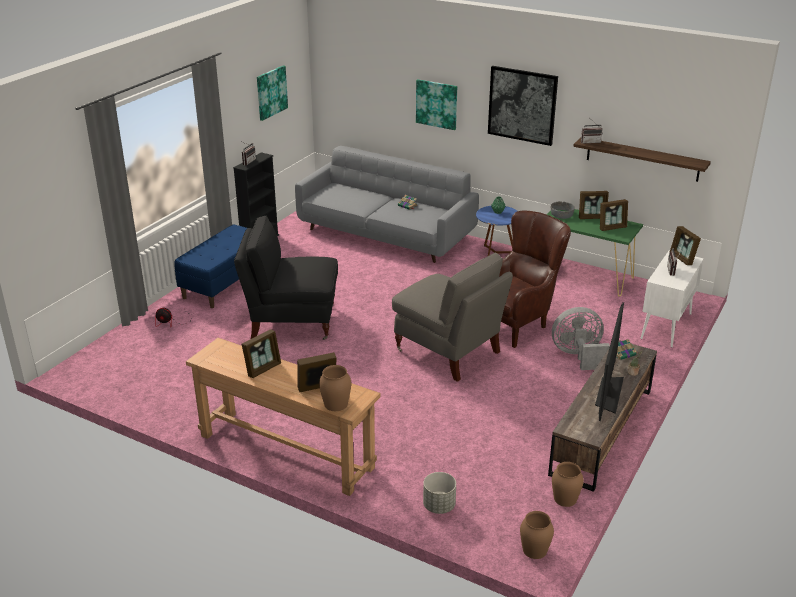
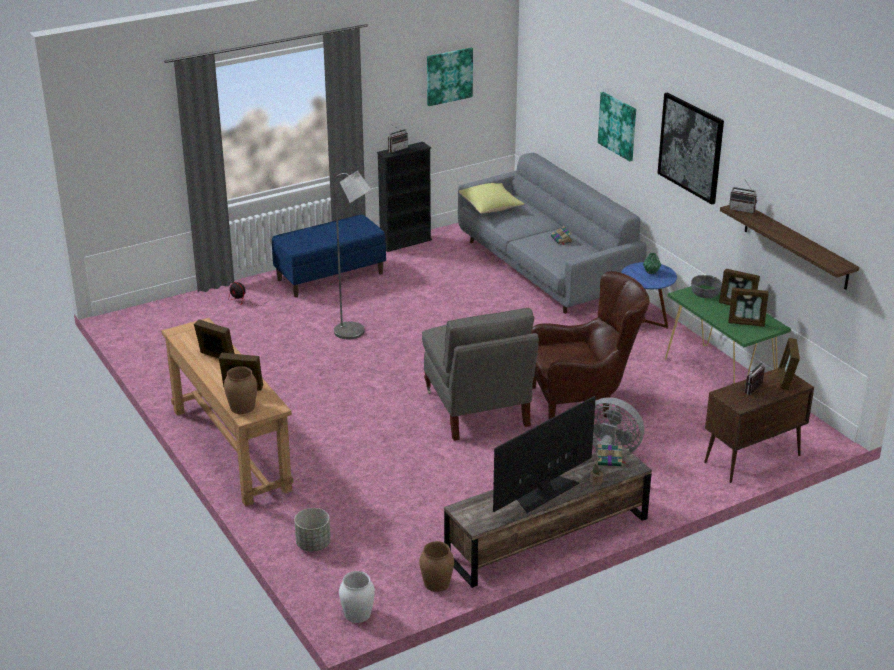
camera: 30 degrees right, 0 degrees up
black armchair [234,215,338,340] -> grey floor lamp [334,171,372,339]
picture frame [242,329,281,378] -> picture frame turned 135 degrees counterclockwise [194,319,235,358]
brown vase [520,511,554,559] -> white vase [339,571,375,623]
white cabinet [641,251,704,347] -> brown cabinet [704,368,814,483]
none -> yellow pillow [459,183,524,214]

